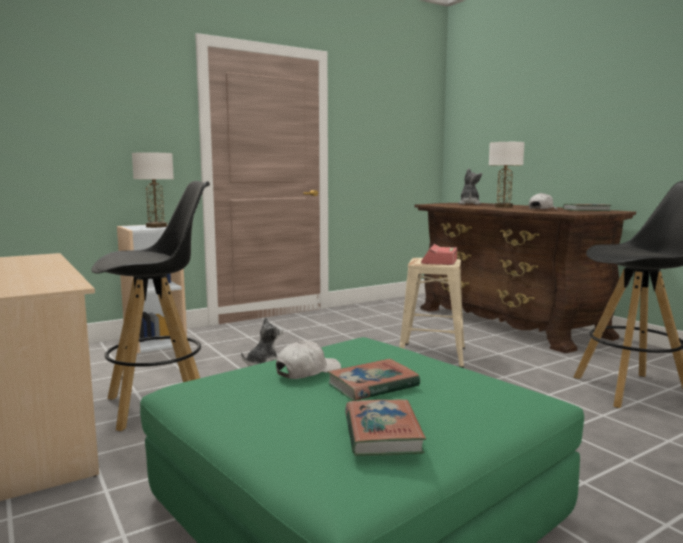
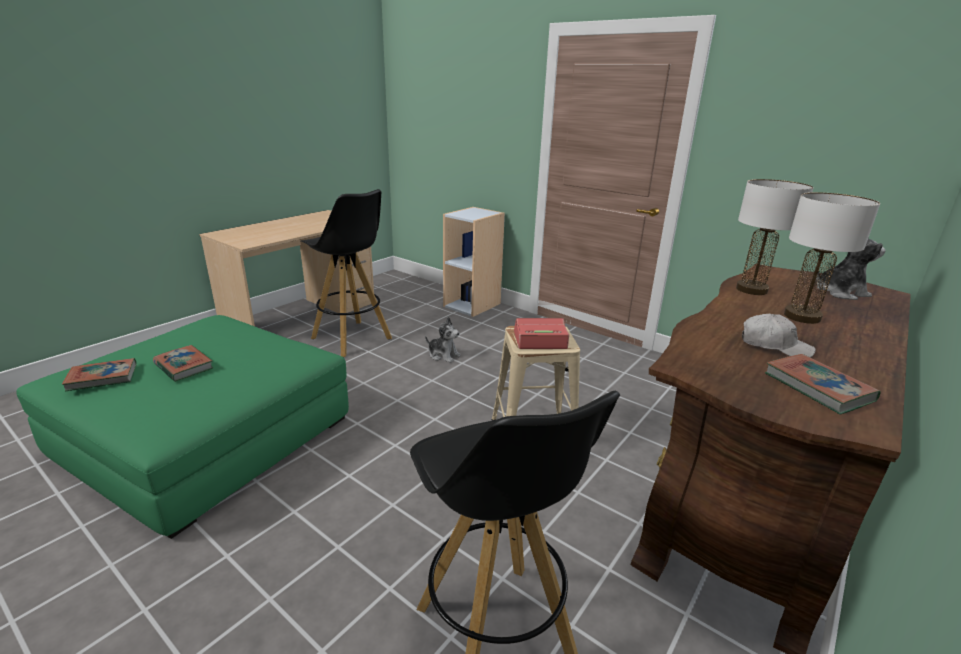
camera: 70 degrees right, 15 degrees up
table lamp [132,152,174,228] -> table lamp moved to [736,179,814,295]
white cap [276,341,341,379] -> none

